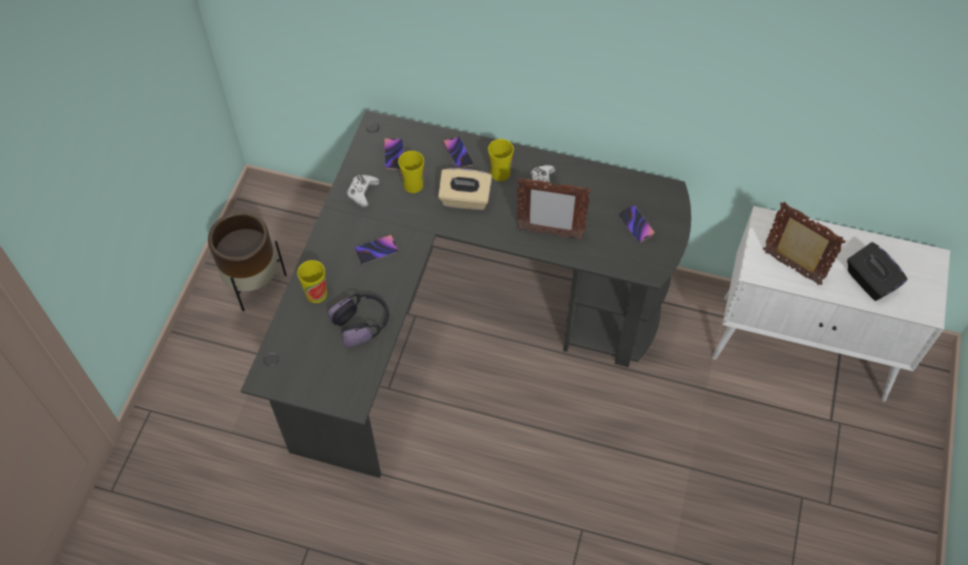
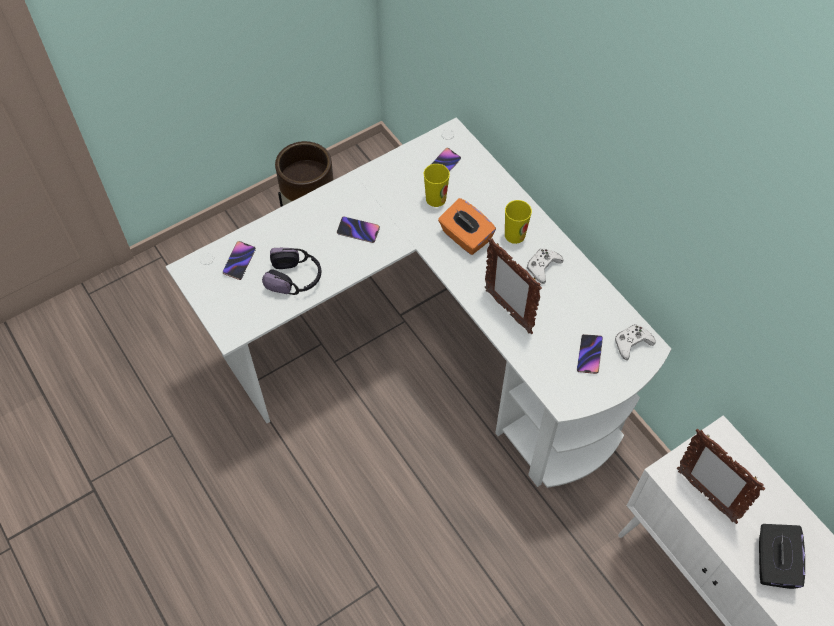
camera: 40 degrees right, 0 degrees up
black desk [241,110,691,478] -> white desk [166,117,671,488]
cup [297,260,327,303] -> none
white game controller [347,175,380,208] -> white game controller moved to [615,324,656,360]
beige tissue box [438,168,492,210] -> orange tissue box [438,198,496,255]
phone [443,137,474,169] -> phone moved to [223,241,256,280]
picture frame [763,202,846,285] -> picture frame turned 150 degrees clockwise [677,429,765,524]

